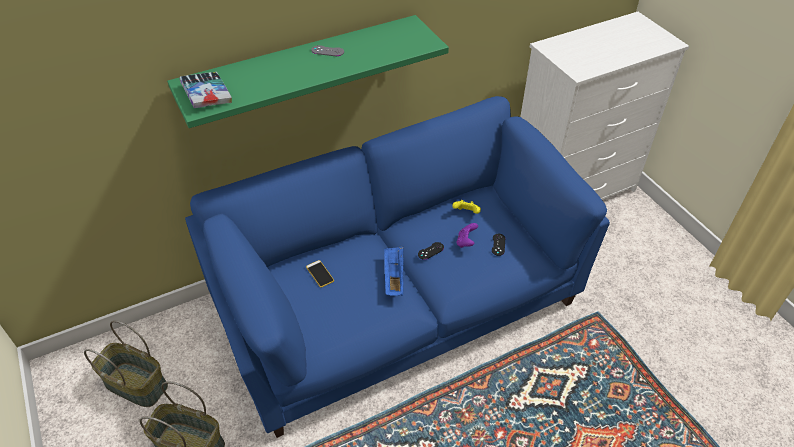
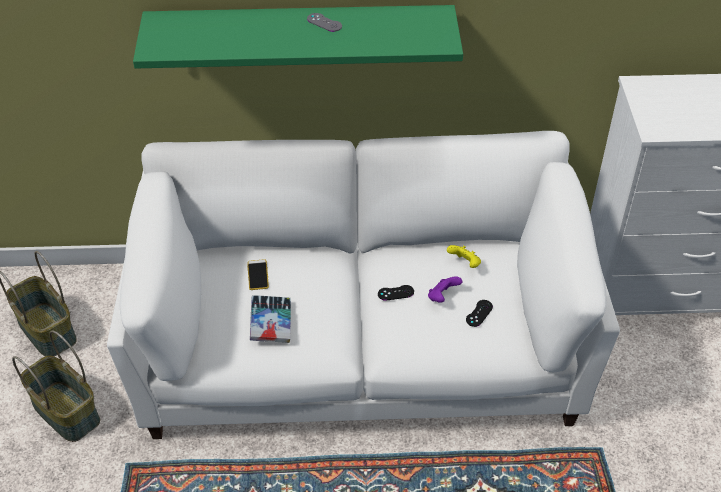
camera: 25 degrees right, 0 degrees up
book [180,72,232,108] -> book moved to [250,295,291,343]
blue sofa [185,96,610,438] -> white sofa [107,131,620,439]
blue tray [384,246,404,296] -> none

